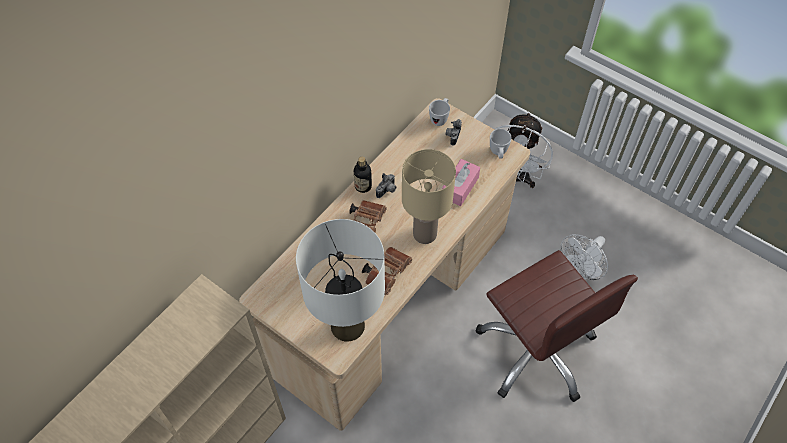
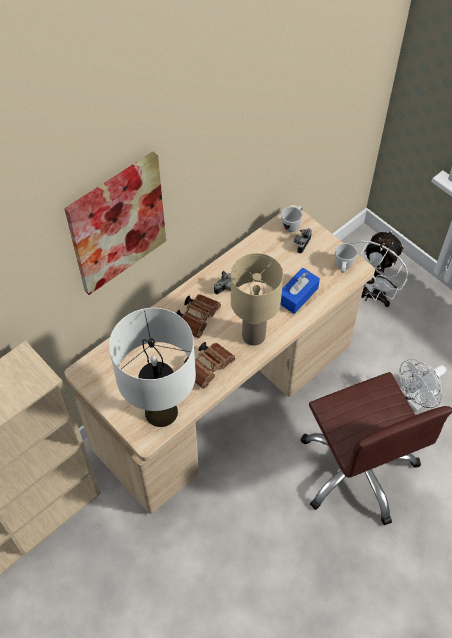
camera: 10 degrees right, 0 degrees up
bottle [354,157,372,193] -> none
pink tissue box [442,159,480,206] -> blue tissue box [281,268,320,314]
none -> picture [64,151,166,295]

